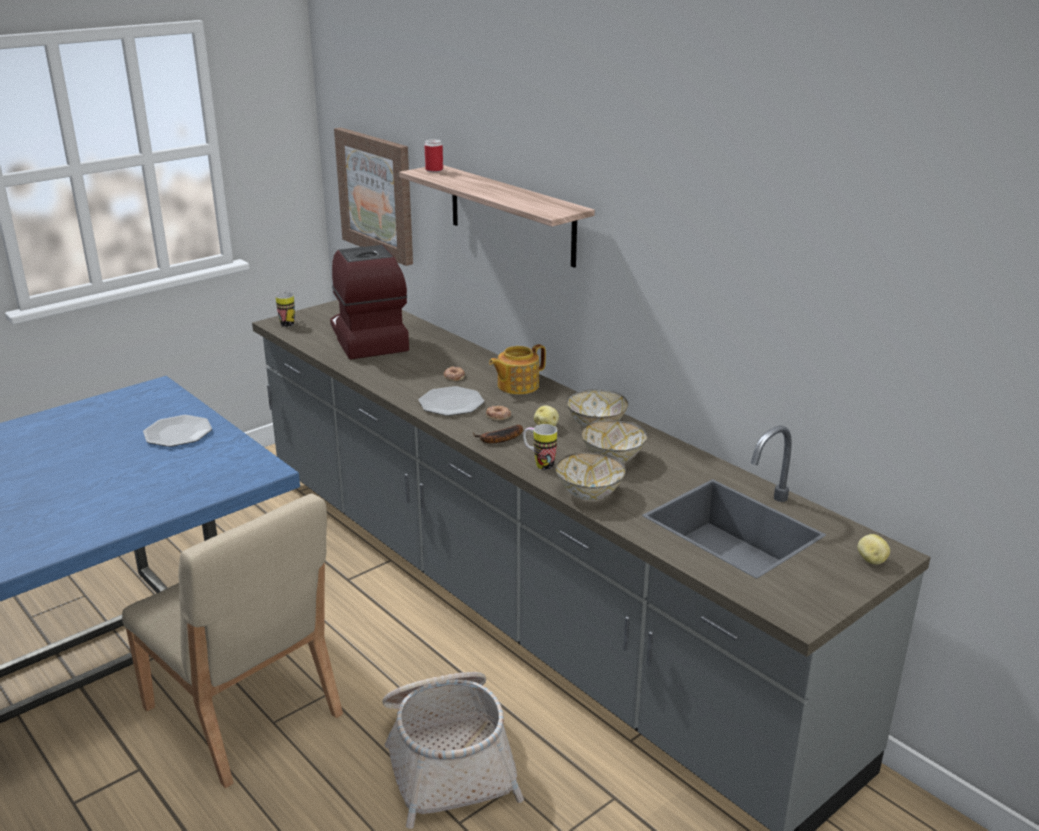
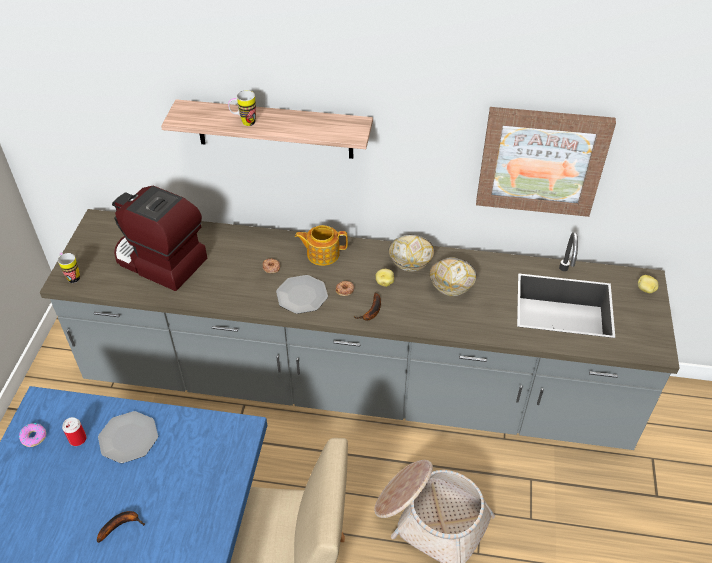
camera: 40 degrees left, 20 degrees up
picture [334,128,413,266] -> picture moved to [476,107,616,217]
can [424,139,443,172] -> can moved to [62,417,87,446]
teapot [489,344,546,395] -> teapot turned 75 degrees clockwise [295,225,348,266]
mug [523,424,557,470] -> mug moved to [228,90,256,126]
bowl [555,453,626,500] -> none
none -> donut [19,423,46,447]
none -> banana [97,511,145,543]

